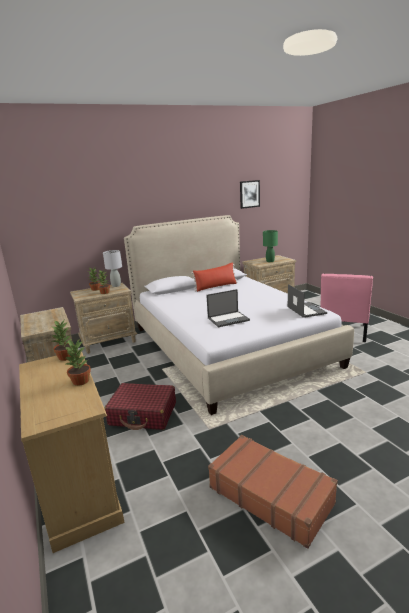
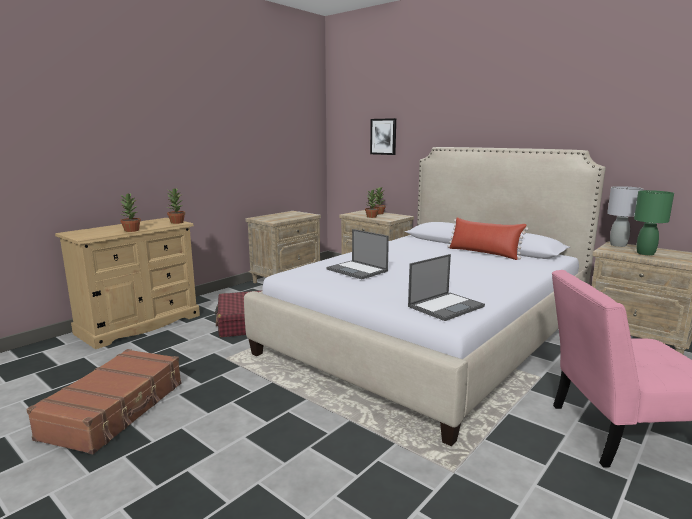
camera: 65 degrees right, 5 degrees down
grey table lamp [103,250,122,287] -> grey table lamp moved to [607,186,643,247]
picture [240,180,260,209] -> picture moved to [370,118,396,155]

